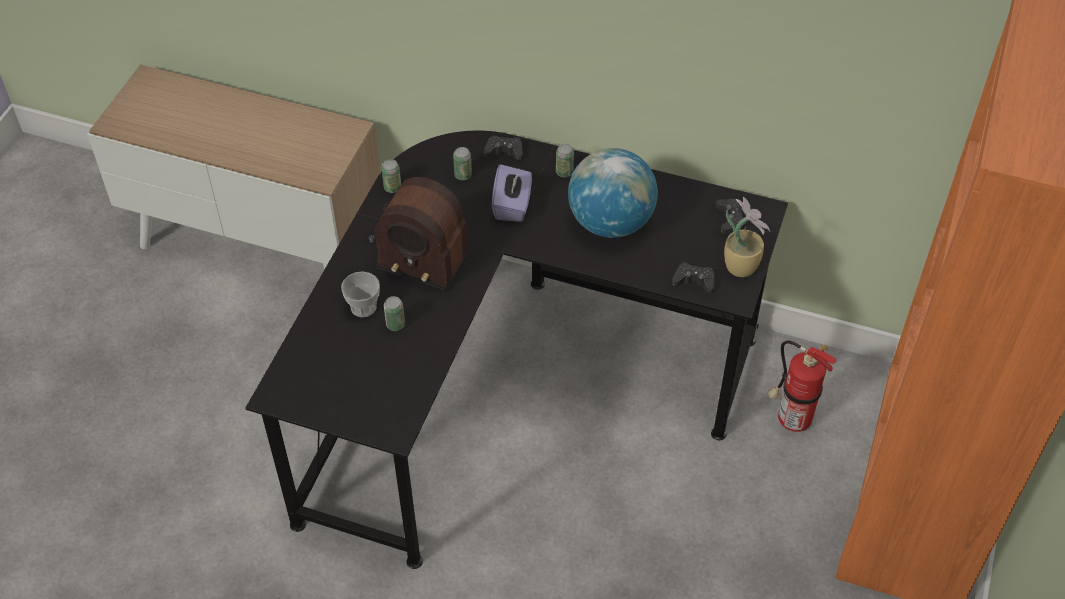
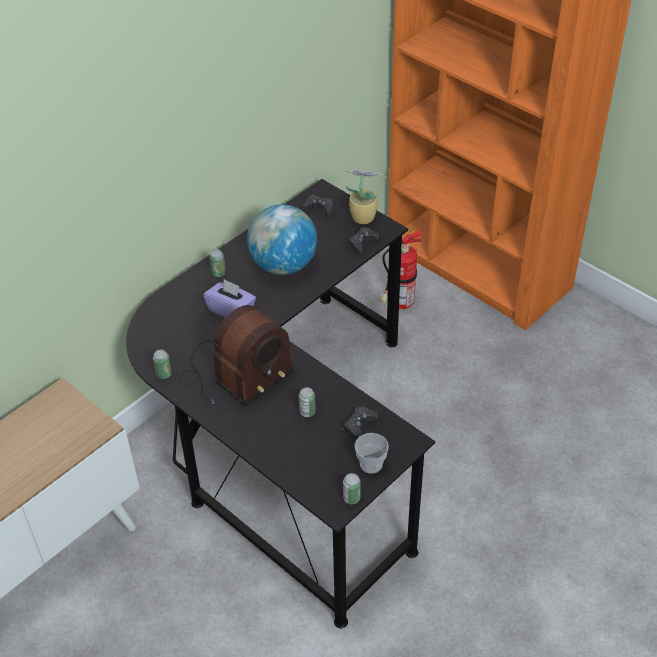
camera: 65 degrees left, 5 degrees down
cup [341,271,380,317] -> cup moved to [354,433,389,474]
can [453,147,472,180] -> can moved to [343,473,361,504]
black game controller [484,135,523,161] -> black game controller moved to [343,406,378,440]

